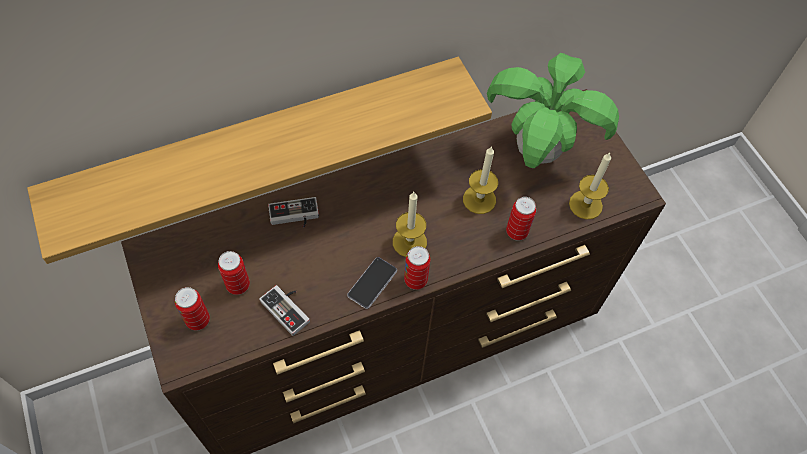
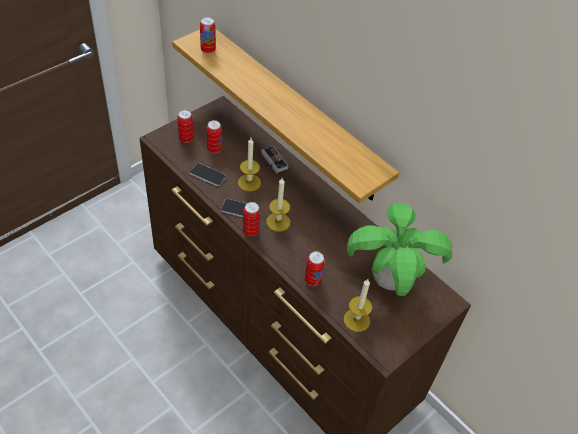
camera: 70 degrees right, 10 degrees down
game controller [259,285,310,336] -> phone [189,163,227,186]
candle [463,146,498,214] -> candle moved to [238,138,261,192]
none -> can [200,17,216,54]

